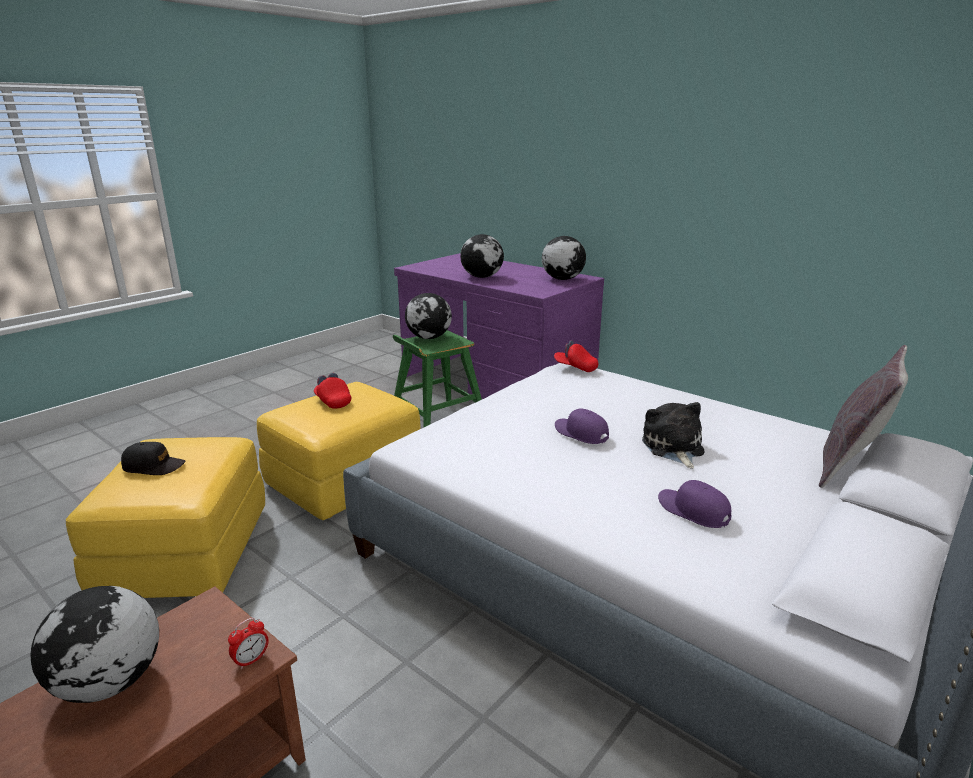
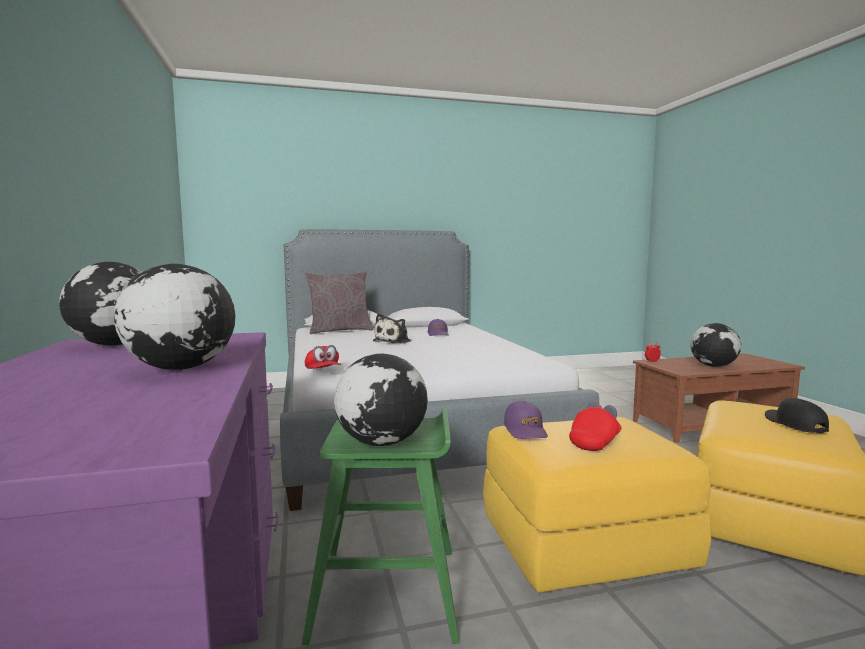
camera: 145 degrees left, 15 degrees down
black cap [121,442,186,475] -> black cap turned 45 degrees clockwise [765,398,829,434]
red cap [314,373,351,409] -> red cap turned 135 degrees counterclockwise [569,402,622,451]
purple cap [555,409,609,444] -> purple cap moved to [504,401,548,439]

